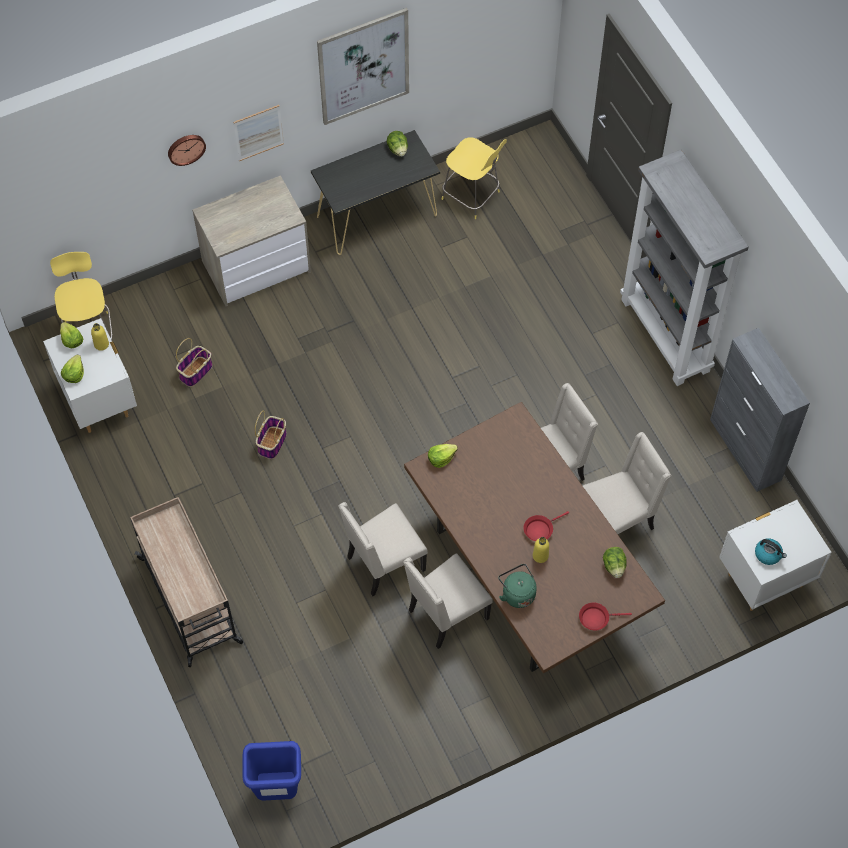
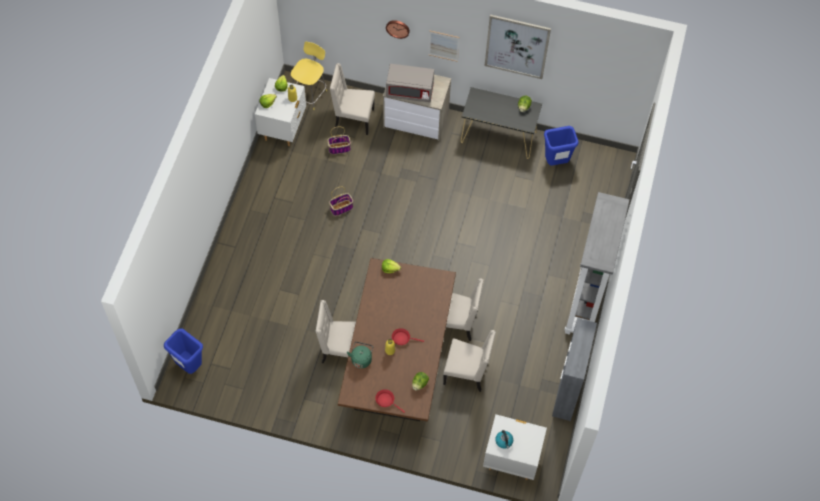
camera: 40 degrees right, 0 degrees up
beige cart [130,497,243,667] -> none
beige chair [339,502,428,597] -> beige chair moved to [330,63,375,135]
yellow stool [442,137,507,219] -> blue trash can [544,126,579,166]
none -> grey microwave [386,64,434,102]

